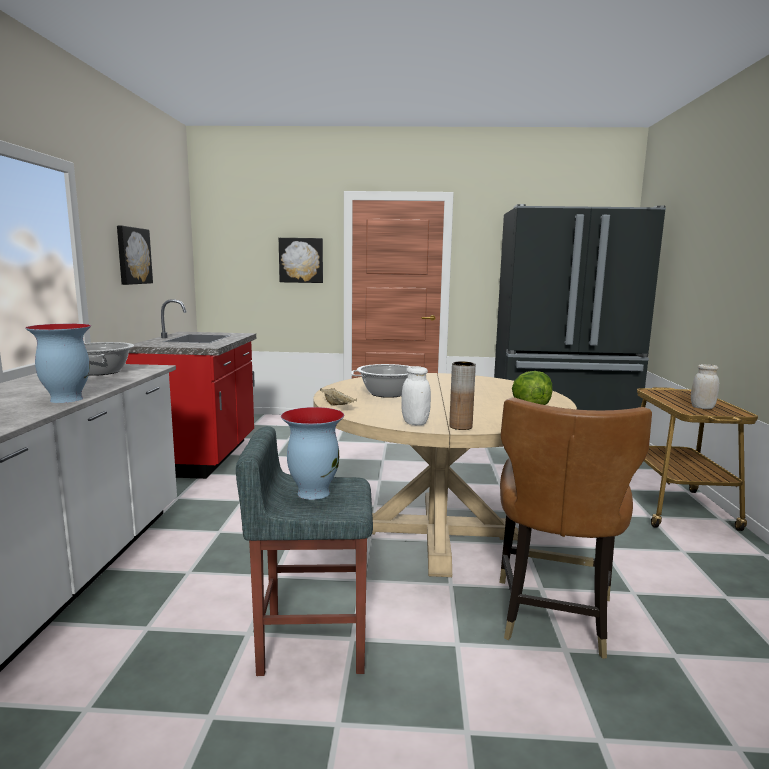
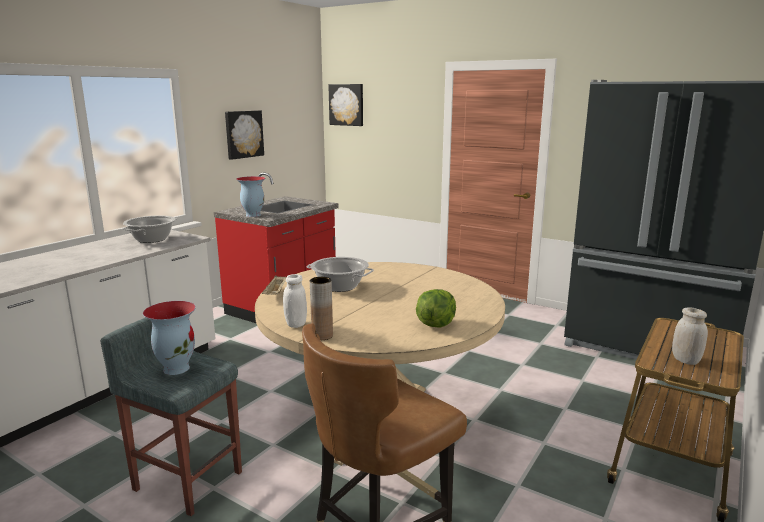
camera: 30 degrees right, 5 degrees up
vase [25,324,91,403] -> vase moved to [236,176,265,217]
picture [279,238,323,283] -> picture moved to [328,84,363,126]

